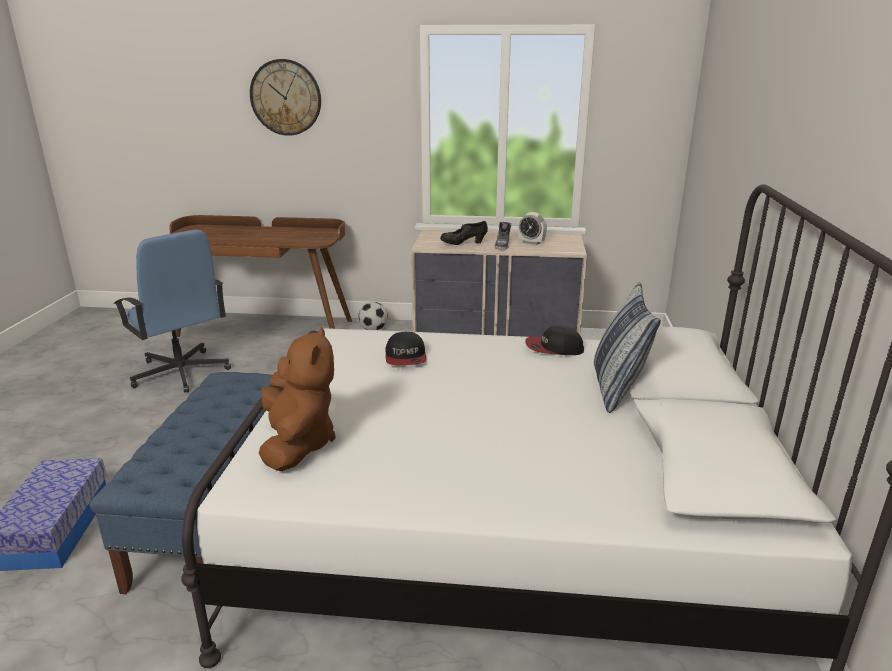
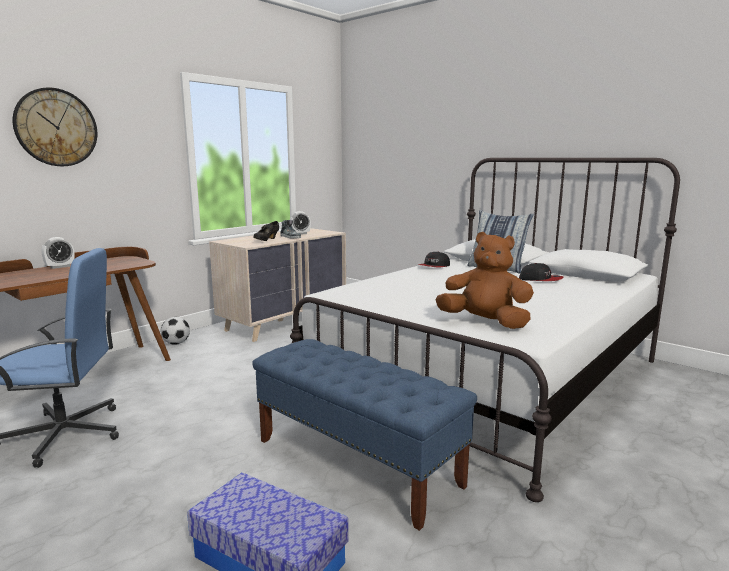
camera: 55 degrees left, 10 degrees down
cap [385,332,426,365] -> cap moved to [519,263,563,281]
none -> alarm clock [41,237,75,269]

